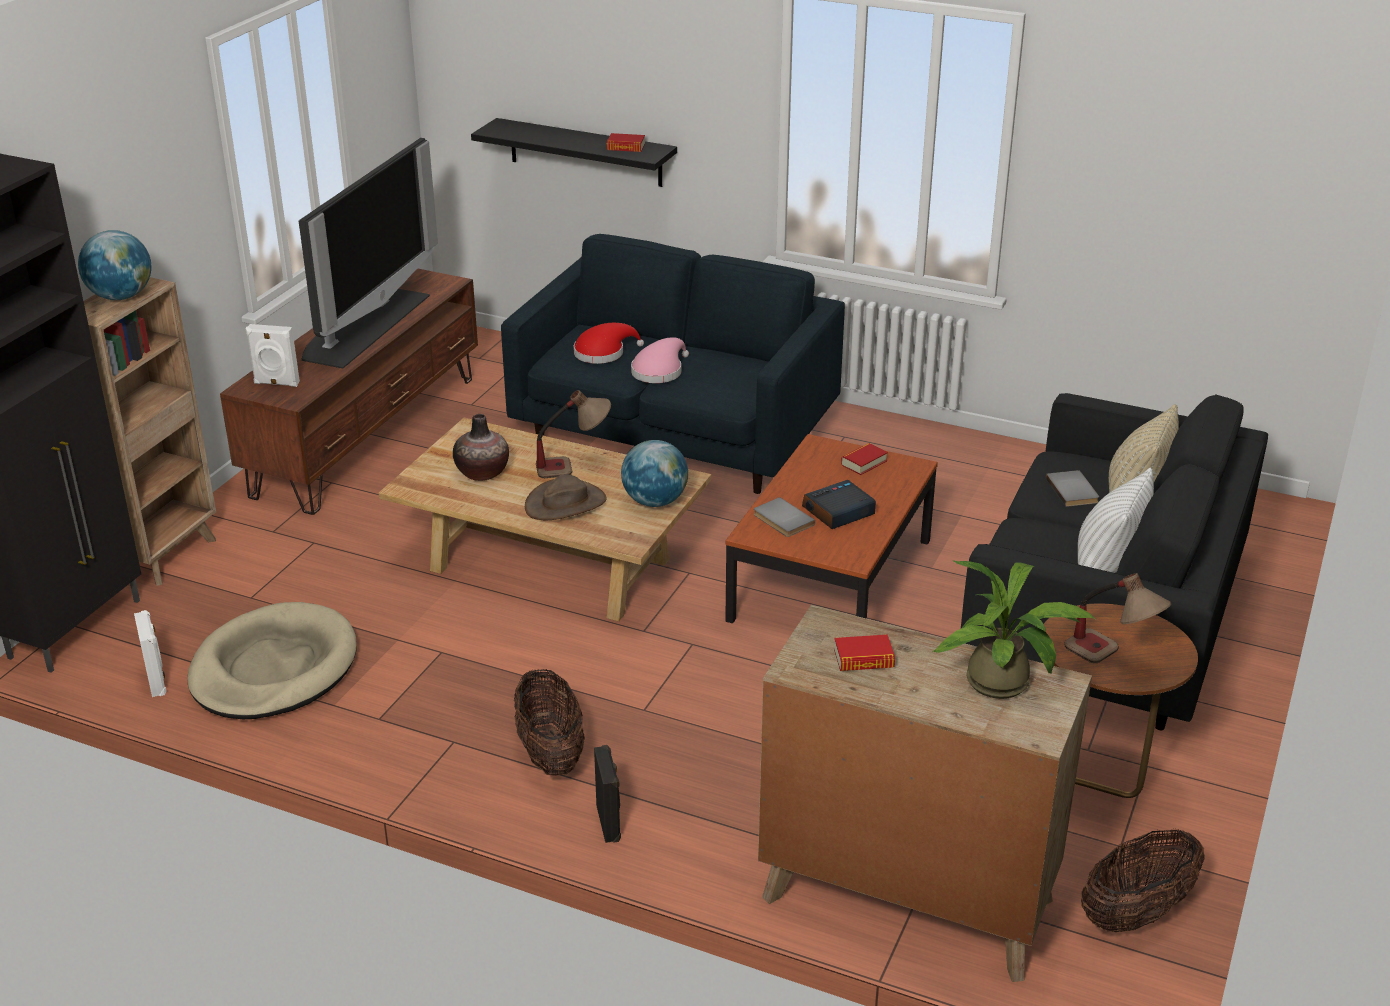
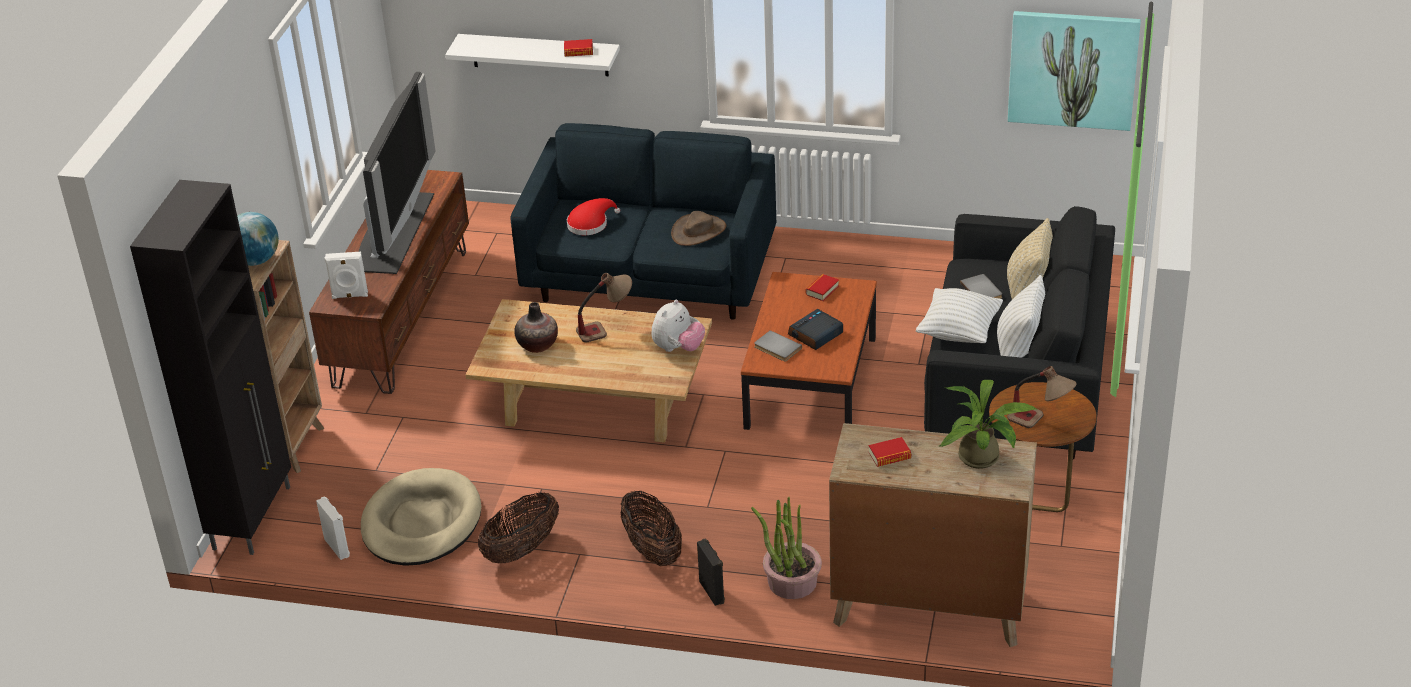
camera: 10 degrees left, 5 degrees up
black shelf [471,118,677,187] -> white shelf [445,34,620,76]
brown hat [525,474,606,521] -> brown hat moved to [671,211,726,246]
globe [621,440,688,507] -> plush toy [651,300,705,352]
pink hat [631,337,689,383] -> none
basket [1081,829,1204,932] -> basket moved to [478,492,559,563]
none -> potted plant [751,497,822,599]
none -> white pillow [916,288,1003,343]
none -> picture [1008,11,1141,131]

